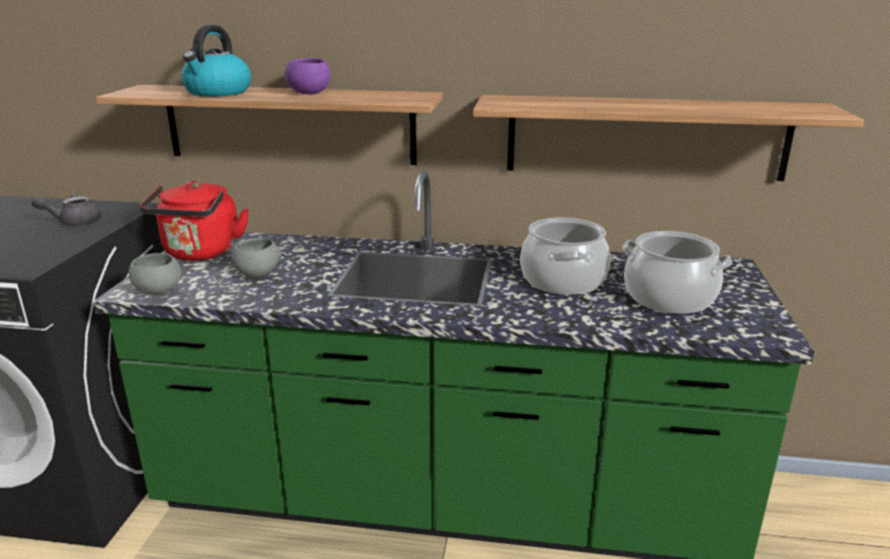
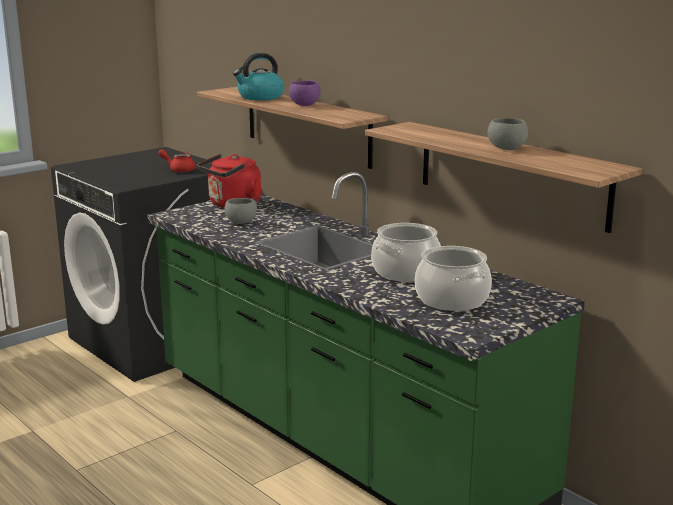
camera: 40 degrees right, 5 degrees down
grey teapot [31,193,101,226] -> red teapot [158,149,195,172]
grey bowl [129,253,181,295] -> grey bowl moved to [487,118,528,150]

